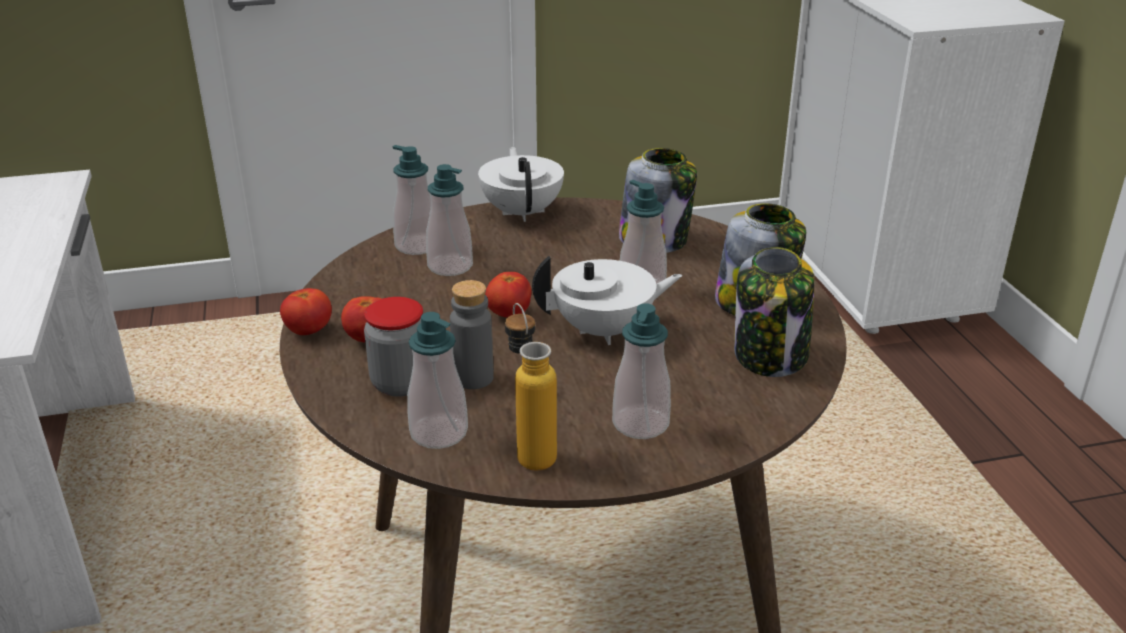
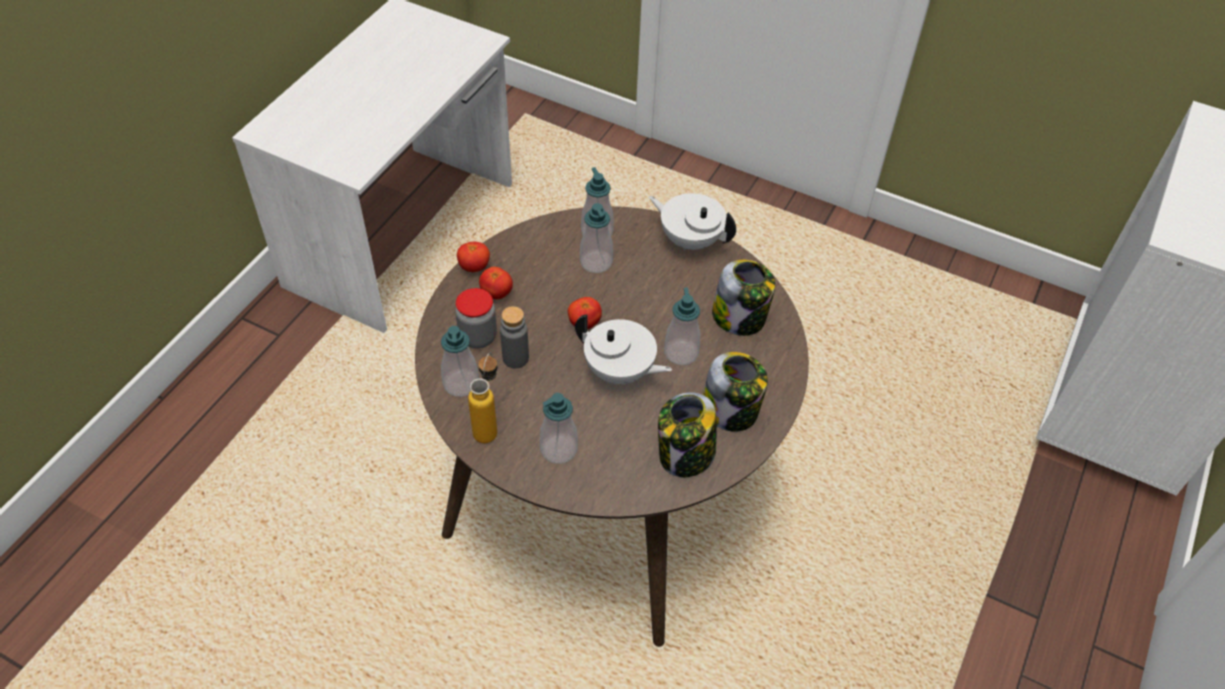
camera: 40 degrees right, 20 degrees up
white teapot [478,147,564,222] -> white teapot turned 90 degrees counterclockwise [649,193,736,250]

